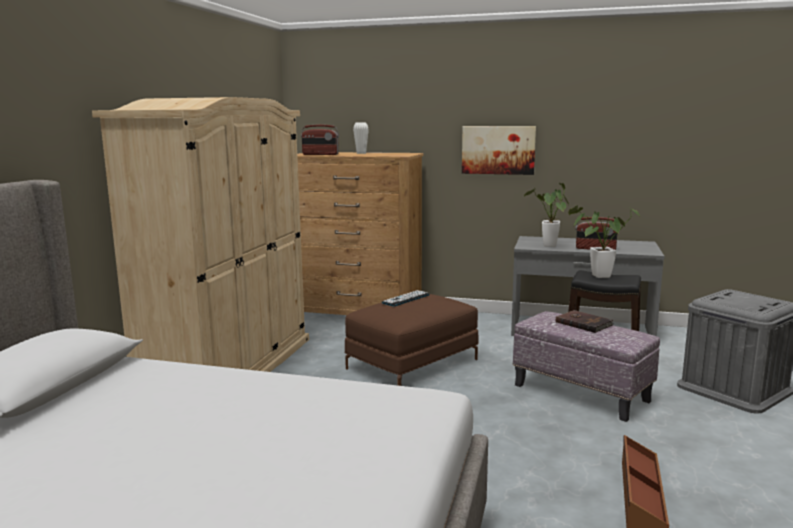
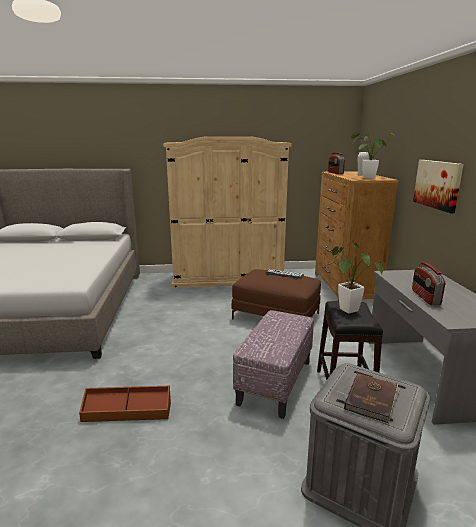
camera: 70 degrees right, 5 degrees up
potted plant [523,183,569,247] -> potted plant moved to [350,132,396,179]
brown book [556,310,613,333] -> brown book moved to [344,373,400,423]

